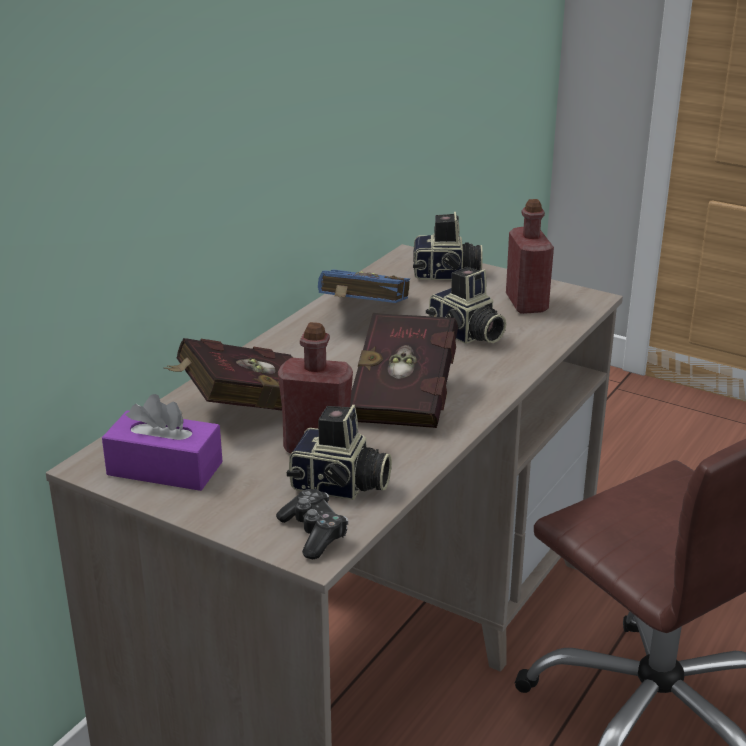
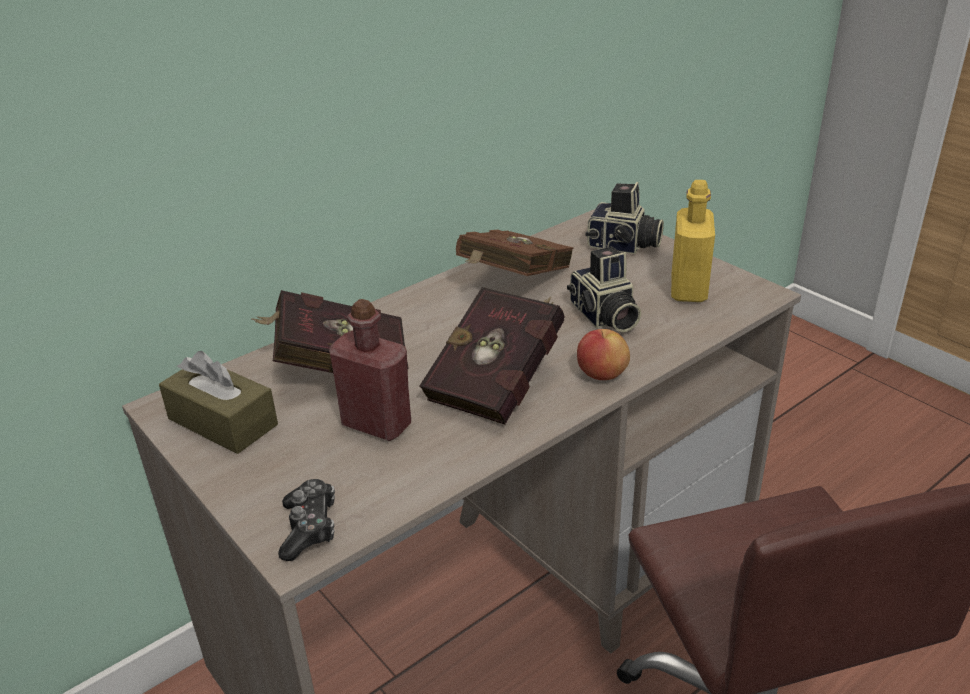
camera: 20 degrees right, 5 degrees up
purple tissue box [102,394,223,491] -> brown tissue box [159,351,278,454]
camera [286,405,392,500] -> none
blue book [318,270,410,303] -> brown book [456,230,573,276]
red bottle [506,199,554,314] -> yellow bottle [671,180,715,302]
none -> apple [577,329,630,380]

